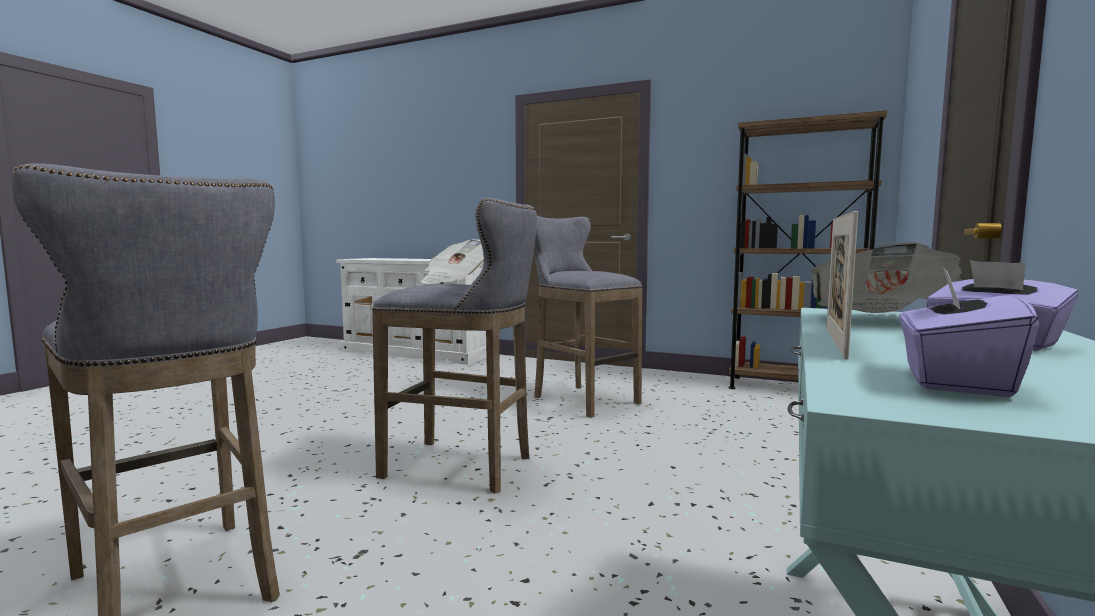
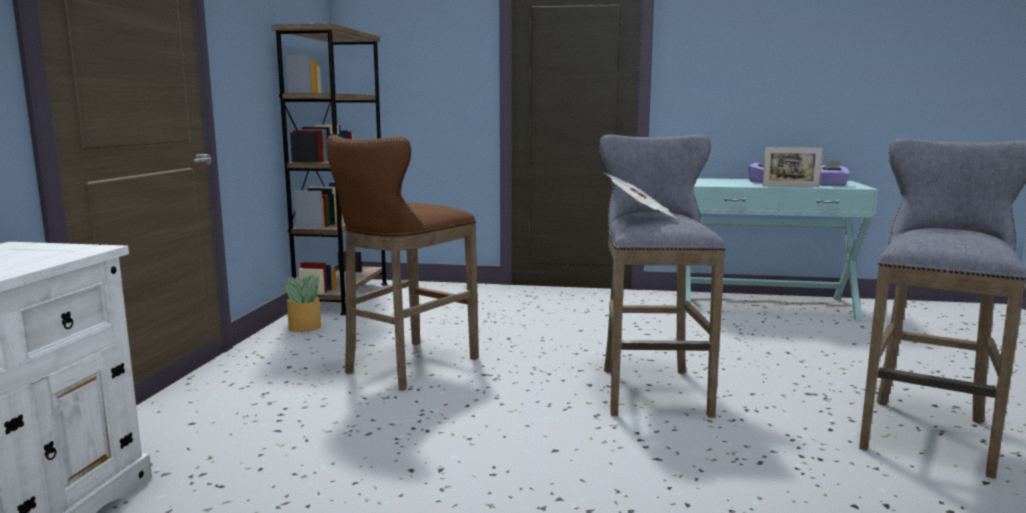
camera: 105 degrees left, 5 degrees up
grey stool [534,216,642,418] -> brown stool [327,135,479,390]
newspaper [811,242,962,313] -> none
none -> potted plant [279,274,321,332]

